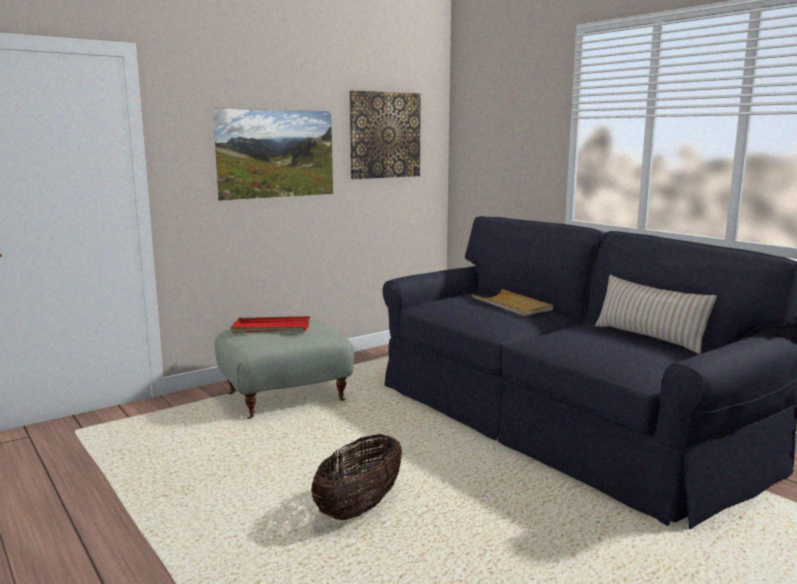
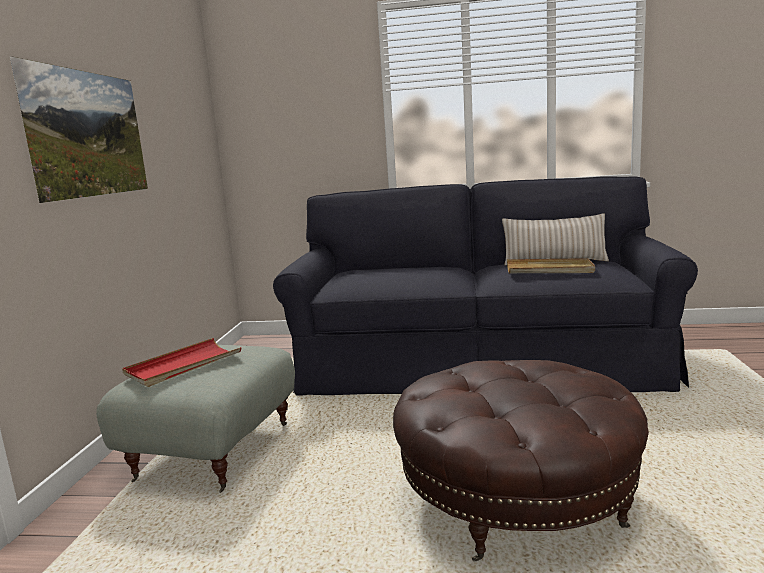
camera: 45 degrees left, 0 degrees up
basket [311,434,402,520] -> brown ottoman [393,360,649,561]
picture [349,91,421,179] -> none
beige tray [472,289,553,316] -> beige tray moved to [507,258,595,273]

